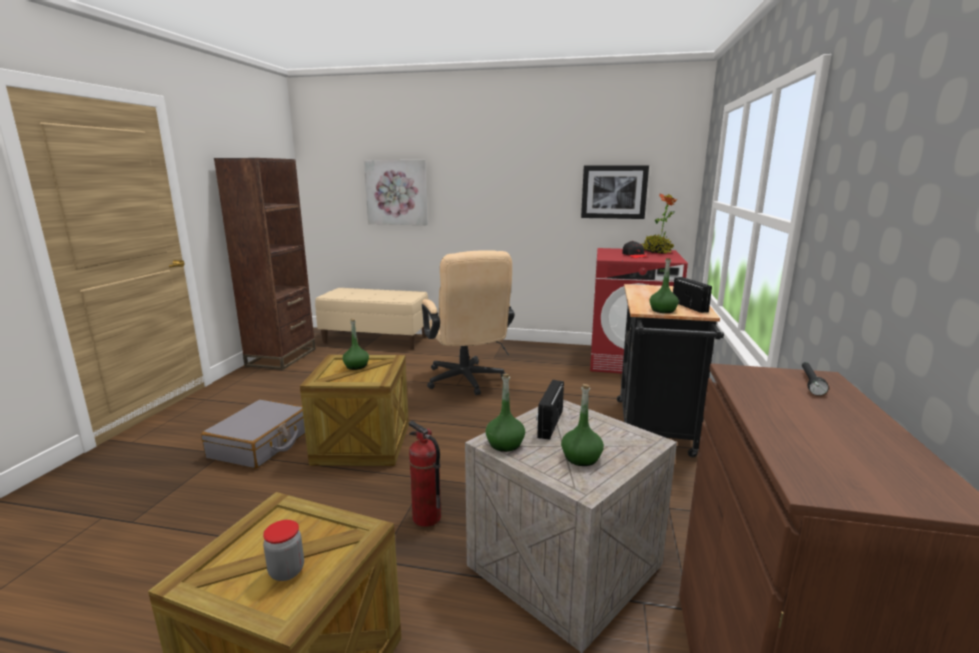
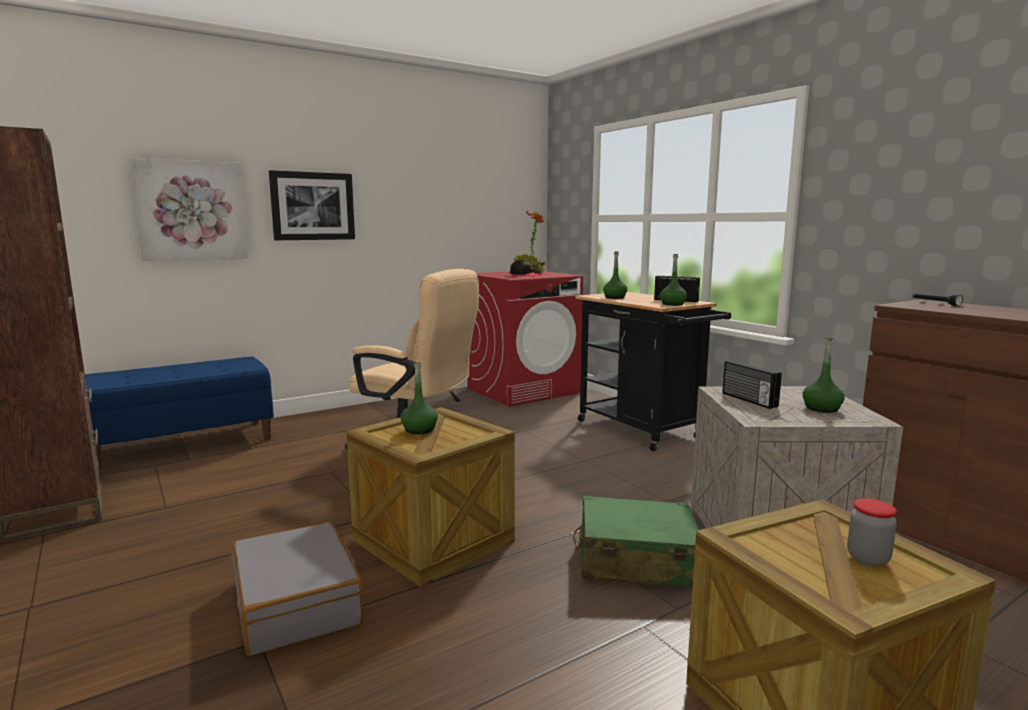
camera: 45 degrees left, 5 degrees down
beige bench [315,288,428,349] -> blue bench [85,357,274,470]
fire extinguisher [409,421,441,527] -> green suitcase [573,496,699,588]
green bottle [485,374,525,452] -> green bottle moved to [603,251,627,299]
picture [581,165,649,219] -> picture moved to [269,170,355,240]

